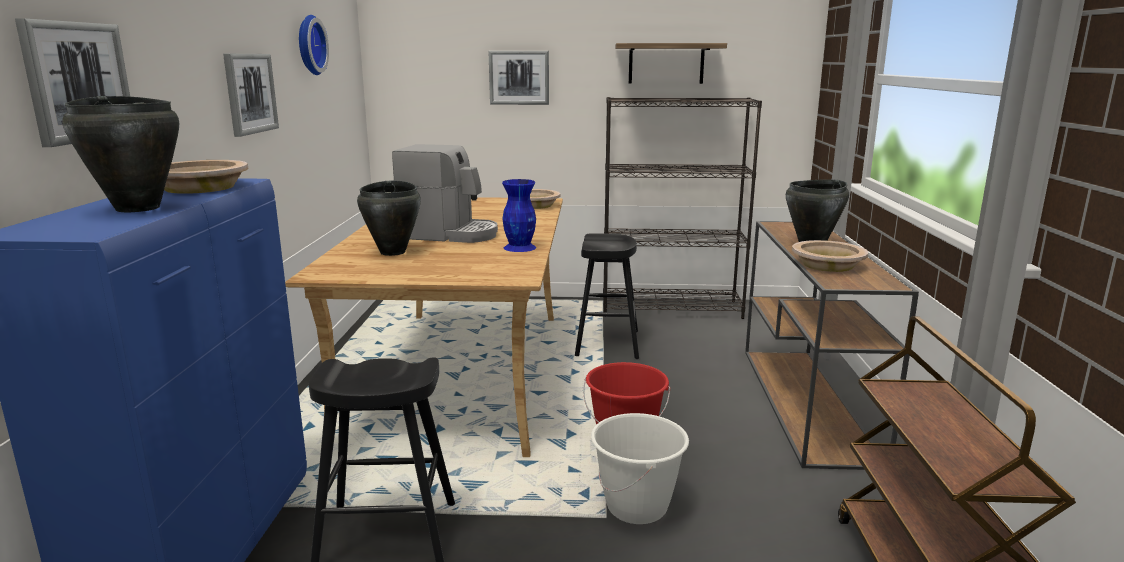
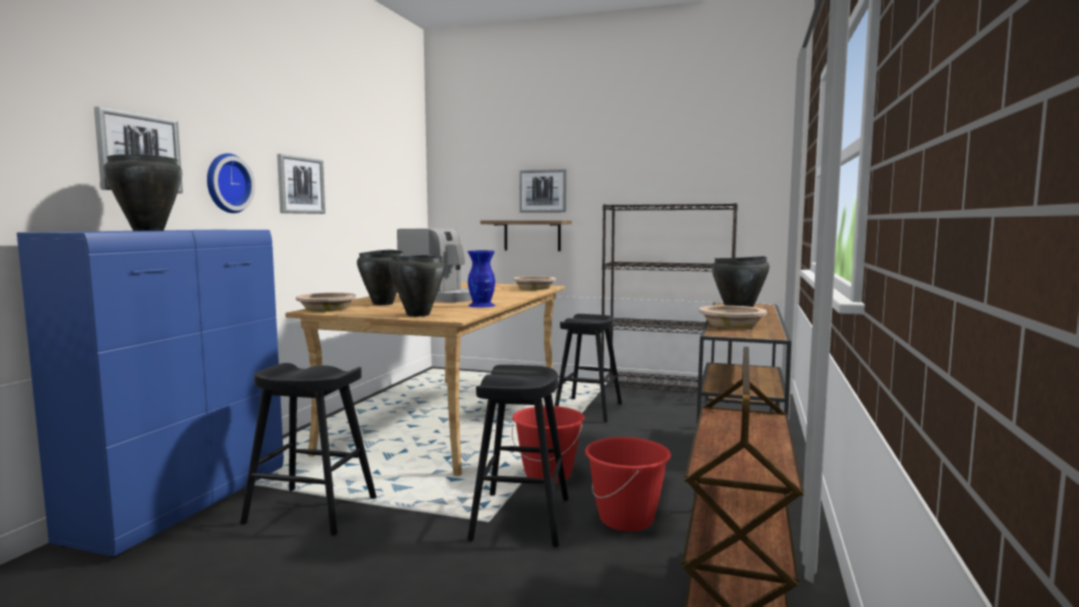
camera: 15 degrees right, 10 degrees down
beige bowl [164,160,248,194] -> beige bowl moved to [296,293,356,312]
wall clock [299,15,329,75] -> wall clock moved to [207,153,255,213]
white bucket [591,413,689,524] -> black stool [467,365,569,547]
shelf [615,43,727,84] -> shelf moved to [480,220,572,251]
none -> black cooking pot [389,255,445,317]
none -> red bucket [585,437,671,532]

